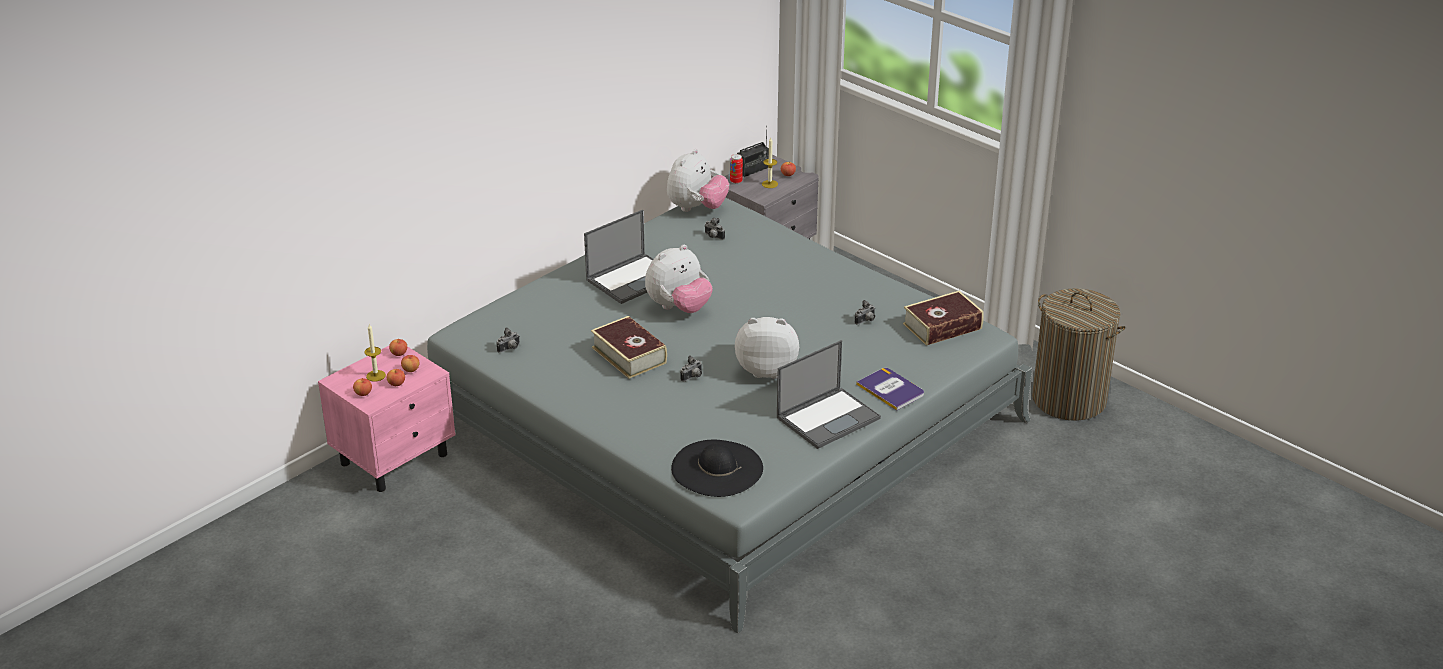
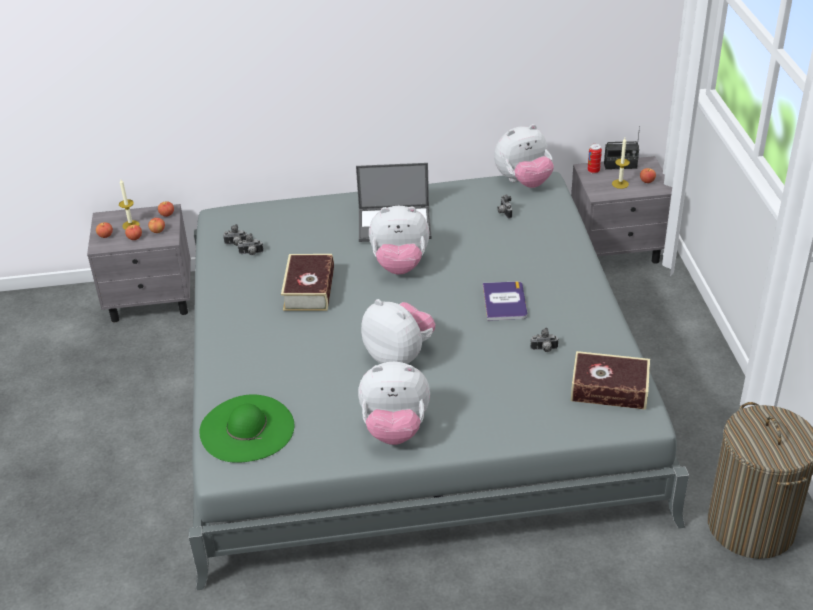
camera: 40 degrees right, 5 degrees up
pink nightstand [318,346,456,492] -> grey nightstand [87,204,191,322]
black hat [671,440,763,497] -> green hat [199,395,294,463]
camera [680,355,702,381] -> camera moved to [238,233,264,255]
laptop [777,340,881,449] -> plush toy [358,362,430,445]
book [856,368,924,410] -> book moved to [483,281,527,321]

